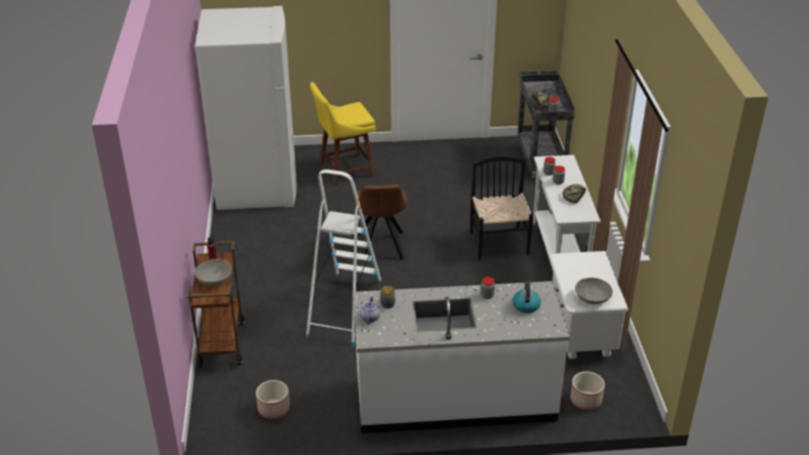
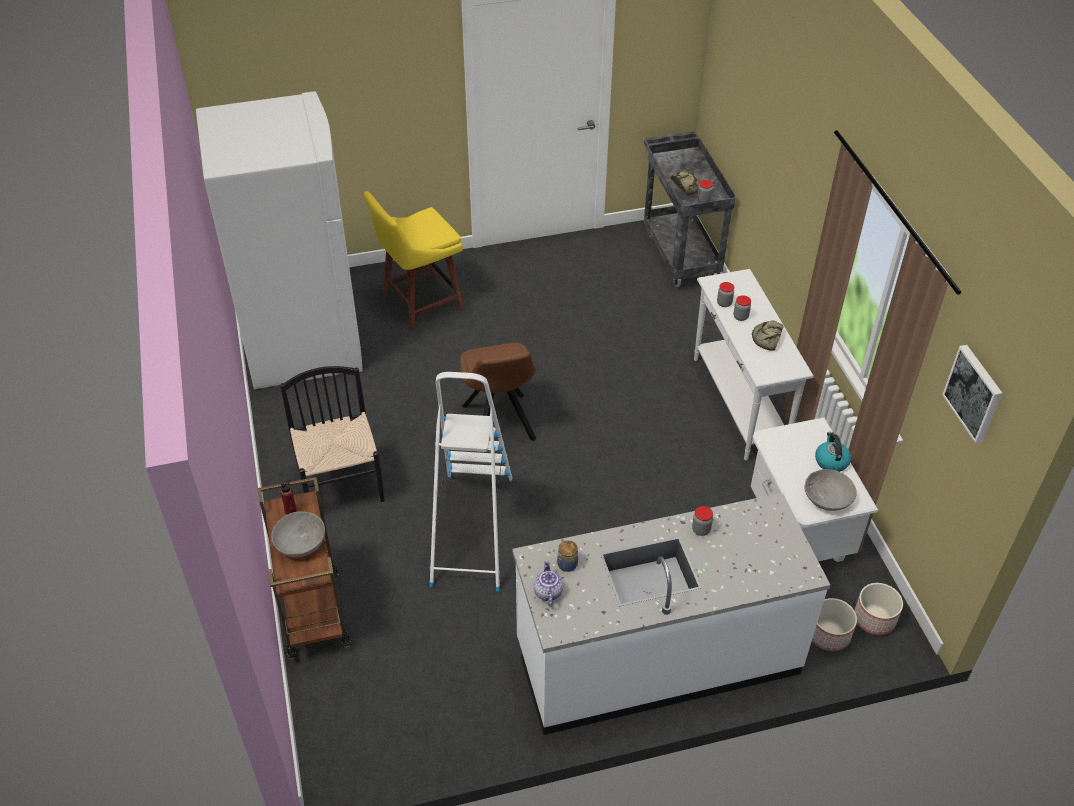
camera: 10 degrees left, 10 degrees up
planter [256,380,290,419] -> planter moved to [854,583,903,635]
black chair [470,156,533,260] -> black chair moved to [280,366,385,502]
kettle [513,282,541,313] -> kettle moved to [815,432,851,472]
none -> picture [942,345,1002,443]

